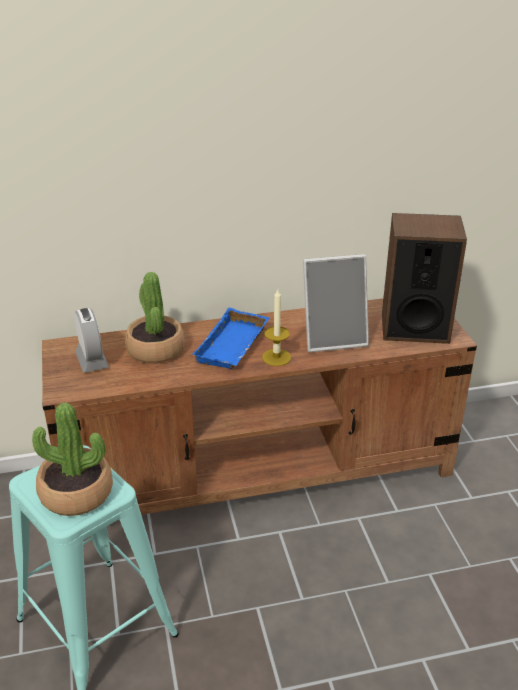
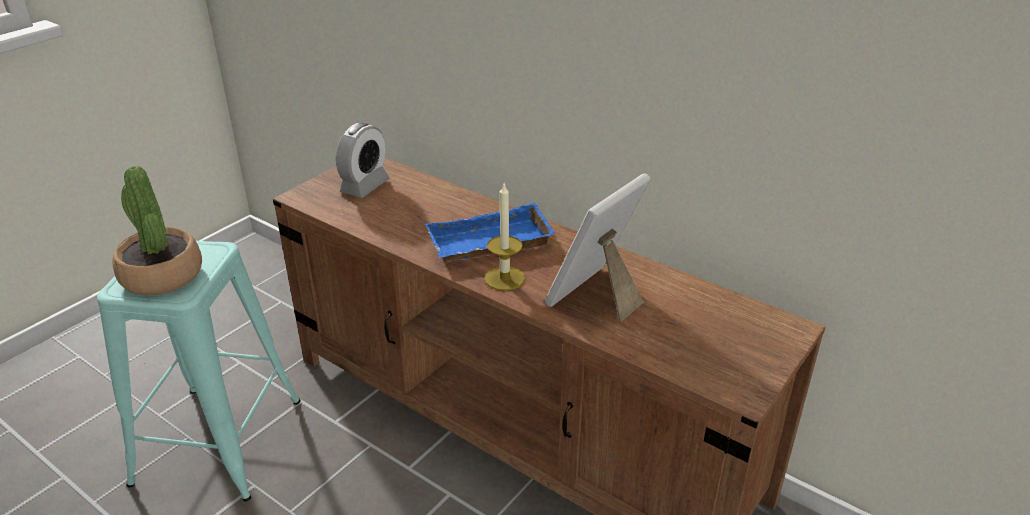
camera: 50 degrees right, 0 degrees up
potted plant [125,272,185,364] -> none
picture frame [303,254,369,352] -> picture frame turned 90 degrees clockwise [545,173,651,322]
speaker [382,213,467,344] -> none

